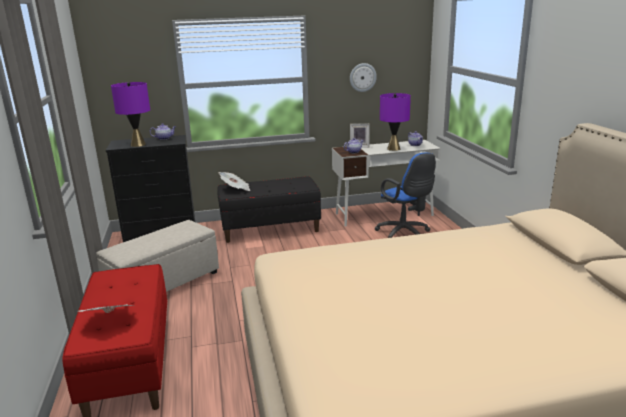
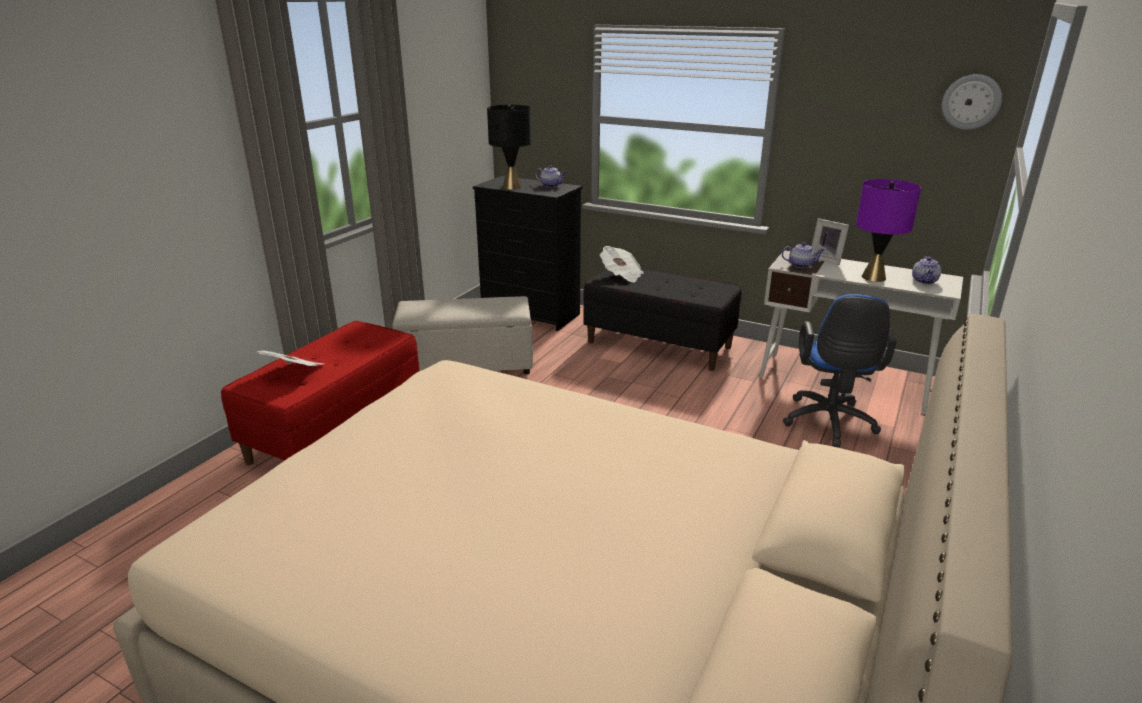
camera: 40 degrees right, 5 degrees up
purple table lamp [111,82,150,147] -> black table lamp [487,105,532,190]
wall clock [350,63,377,92] -> wall clock moved to [942,74,1002,130]

